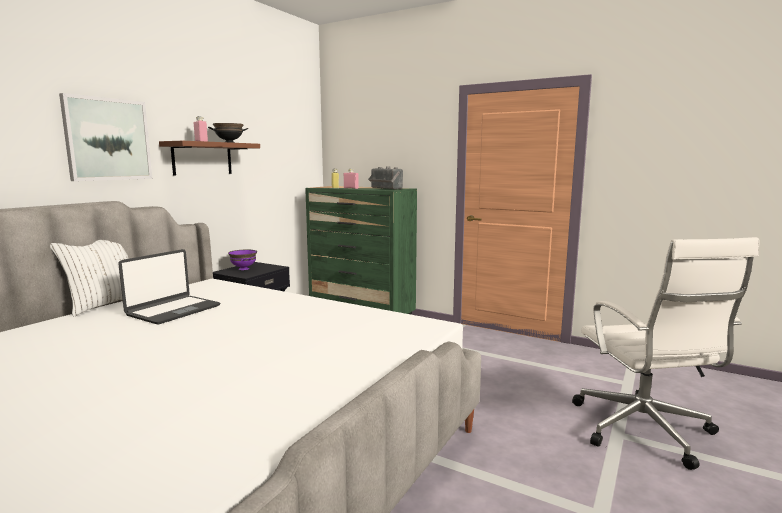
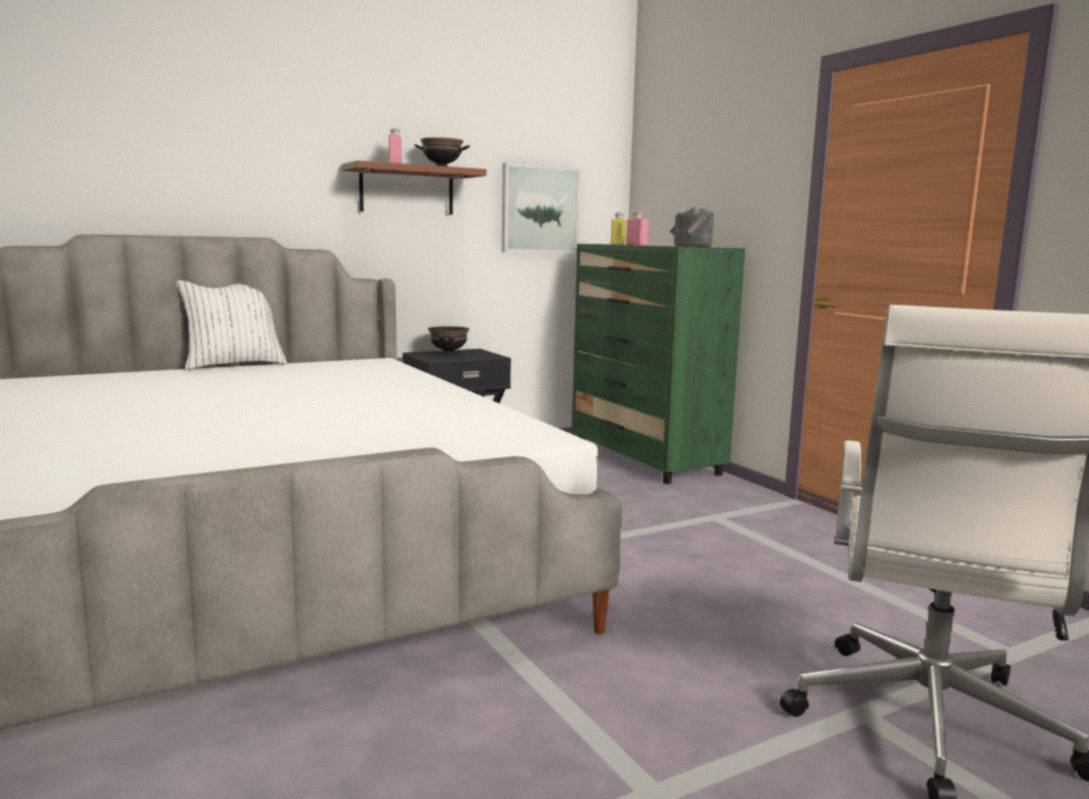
camera: 30 degrees right, 0 degrees up
picture [59,93,153,181] -> picture moved to [502,163,581,253]
laptop [118,249,220,325] -> none
purple bowl [228,250,257,270] -> black bowl [428,326,469,355]

